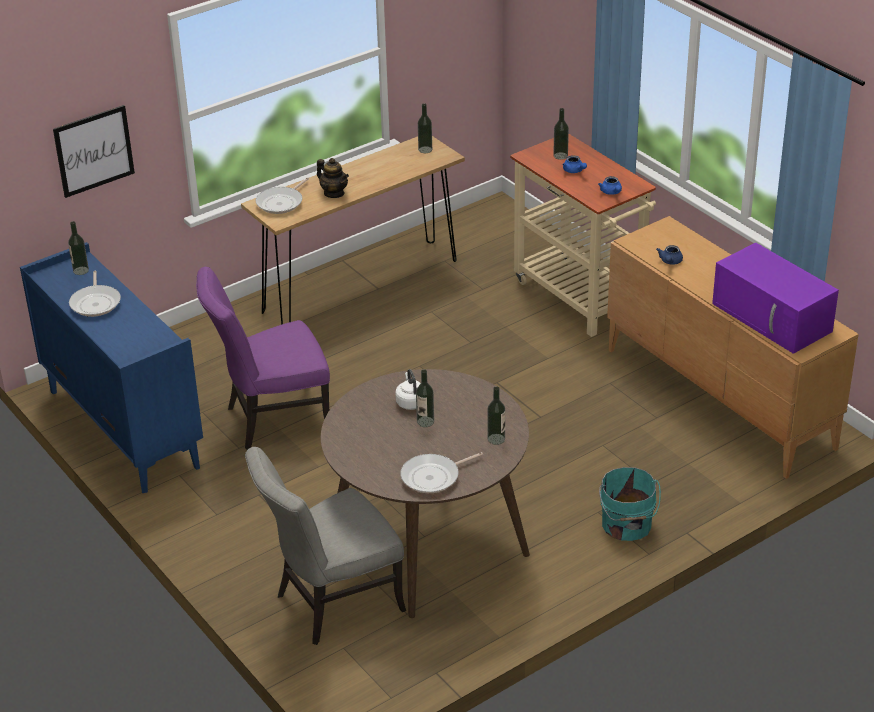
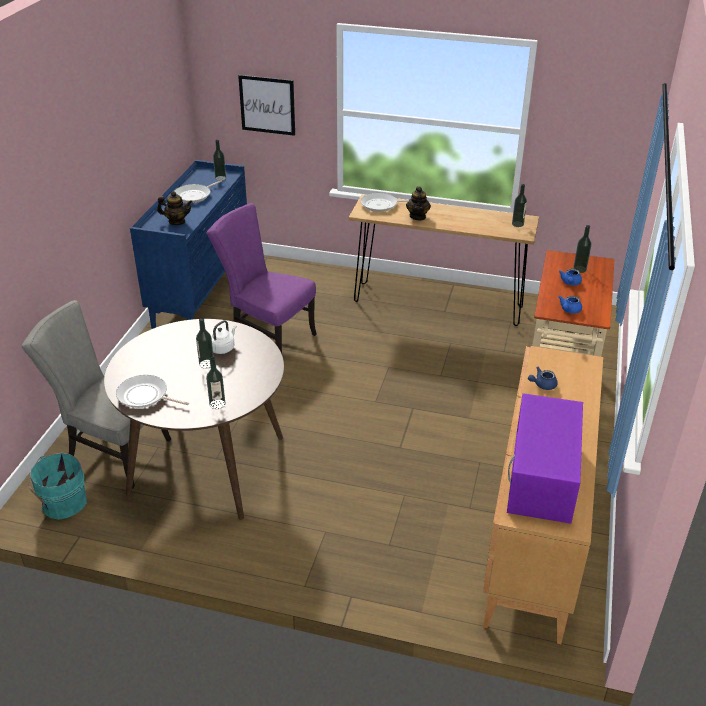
camera: 50 degrees right, 0 degrees up
turquoise bucket [599,467,661,541] -> turquoise bucket moved to [28,453,87,520]
none -> teapot [157,191,193,225]

